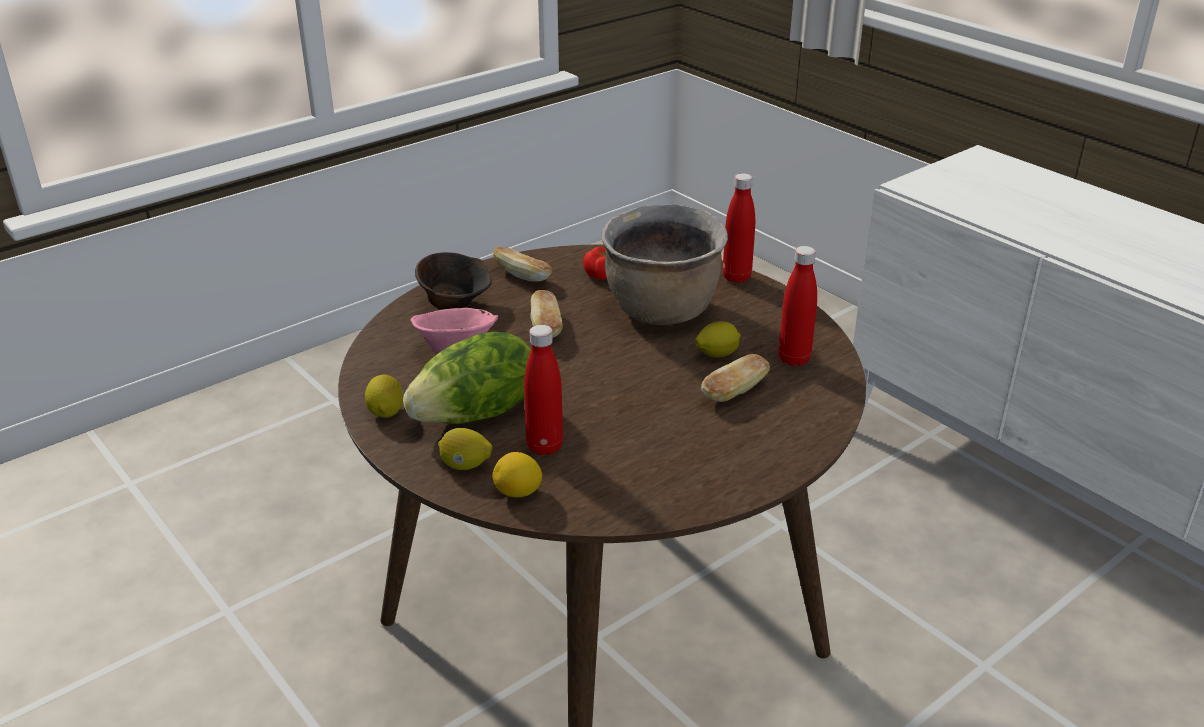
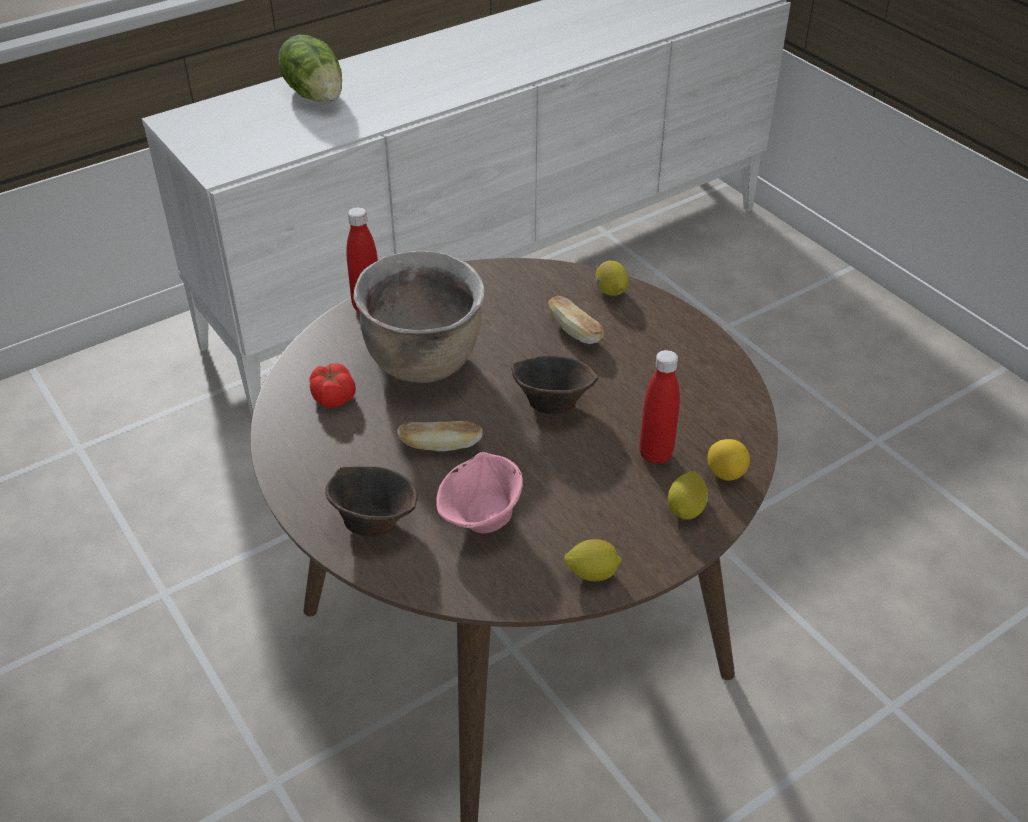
camera: 85 degrees left, 10 degrees up
lettuce [403,332,531,424] -> lettuce moved to [278,35,342,101]
bread [493,247,552,282] -> none
lemon [695,321,741,358] -> lemon moved to [595,261,628,296]
red bottle [778,246,817,366] -> none
none -> brown bowl [511,356,599,414]

